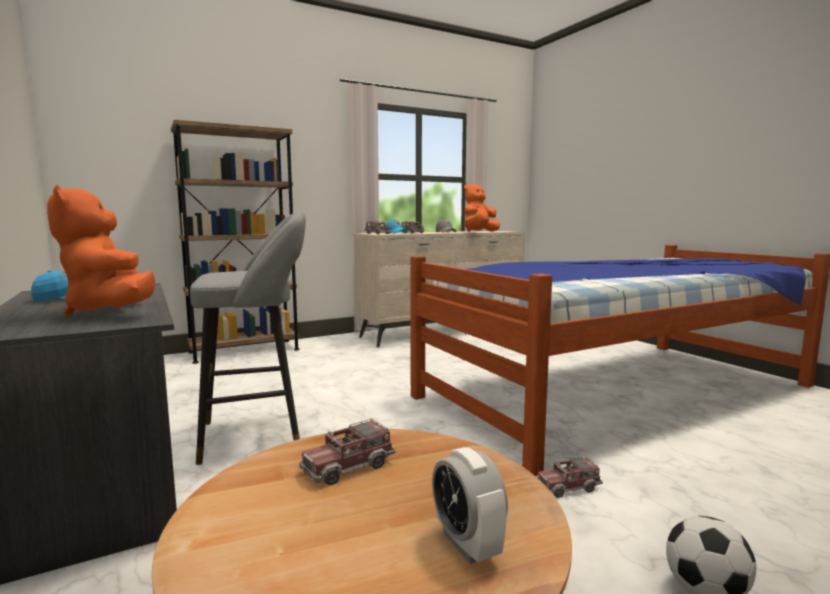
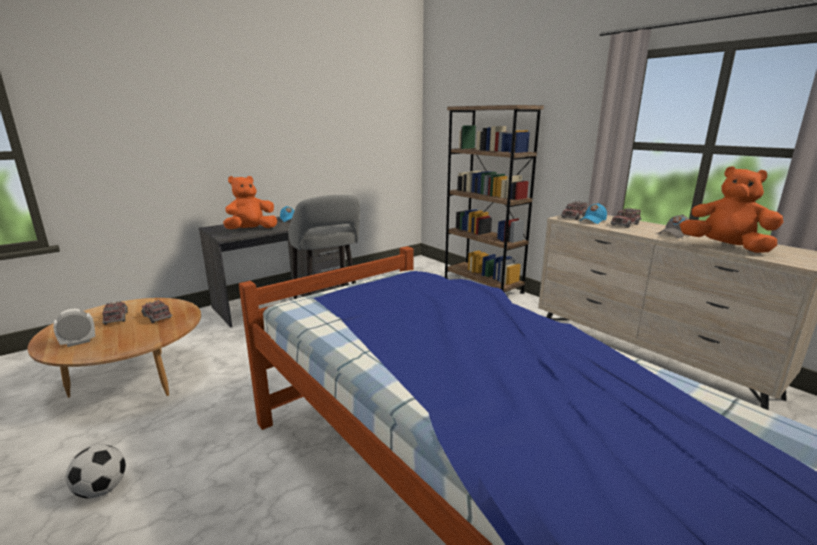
camera: 80 degrees right, 10 degrees up
toy truck [537,457,603,498] -> toy truck moved to [102,301,128,325]

